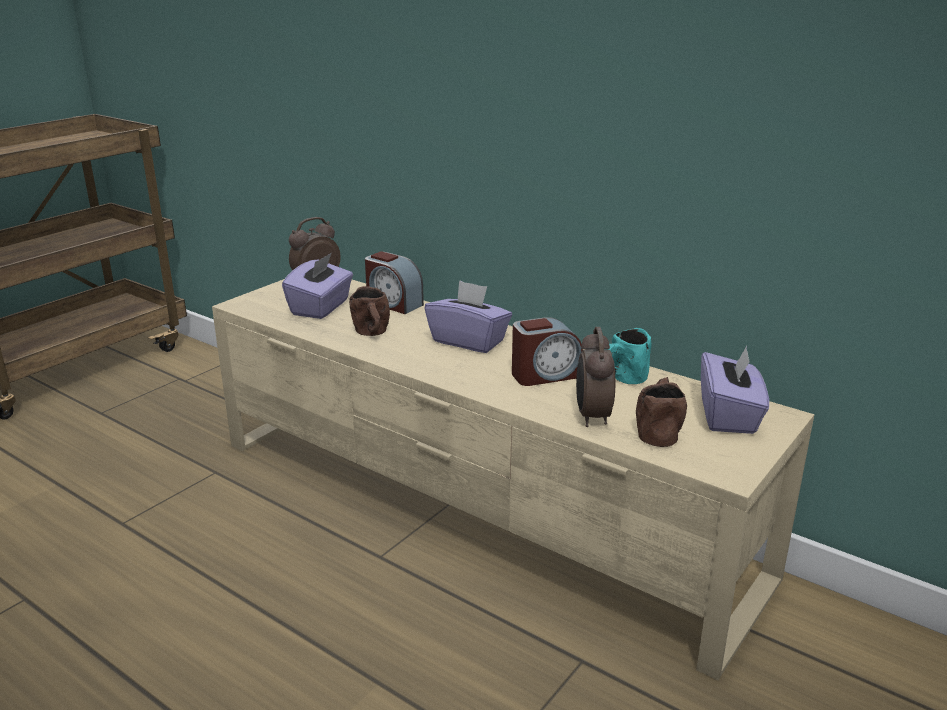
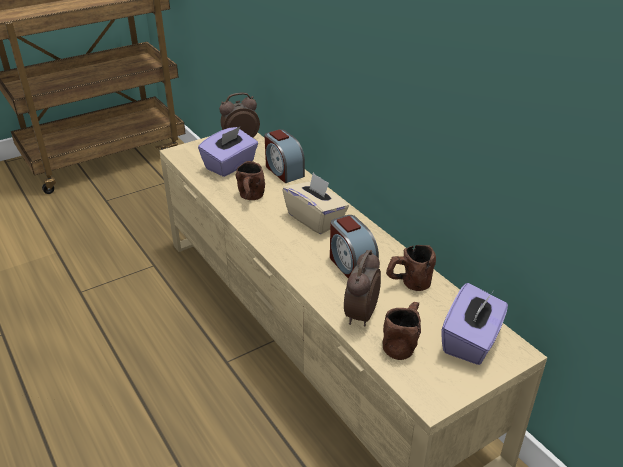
camera: 20 degrees right, 10 degrees up
purple tissue box [424,280,512,353] -> beige tissue box [283,173,349,234]
alarm clock [512,317,583,386] -> alarm clock turned 60 degrees clockwise [330,215,379,278]
turquoise mug [605,328,652,384] -> brown mug [386,245,436,291]

